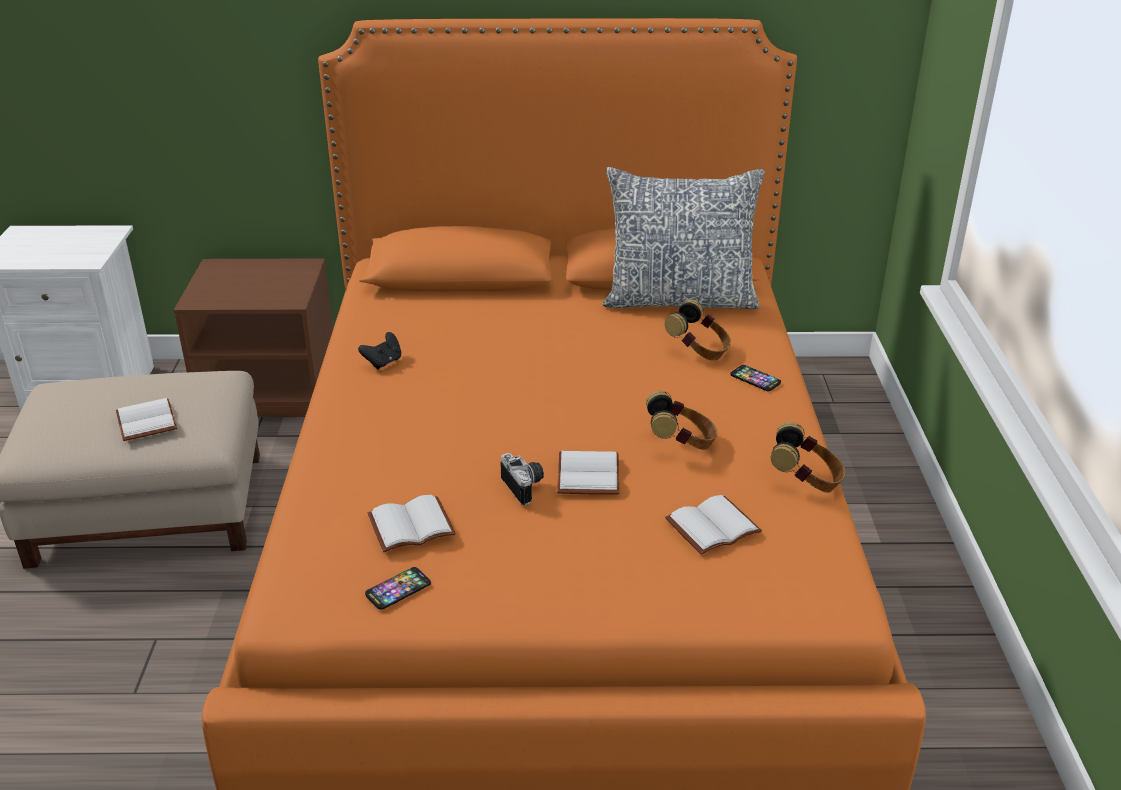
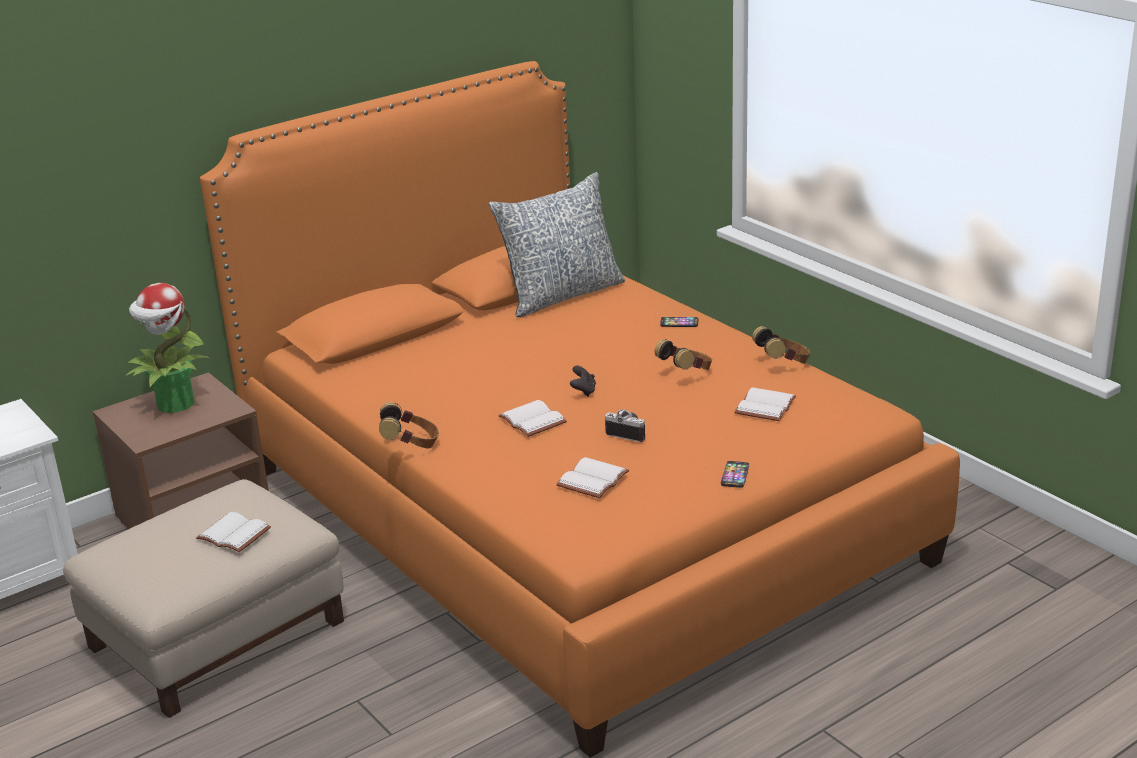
camera: 35 degrees left, 5 degrees down
black game controller [358,332,401,369] -> black game controller moved to [570,366,596,397]
phone [365,567,431,610] -> phone moved to [721,461,749,488]
white book [557,451,619,495] -> white book moved to [498,400,567,437]
headphones [665,300,731,360] -> headphones moved to [379,402,439,448]
none -> potted plant [126,283,209,413]

